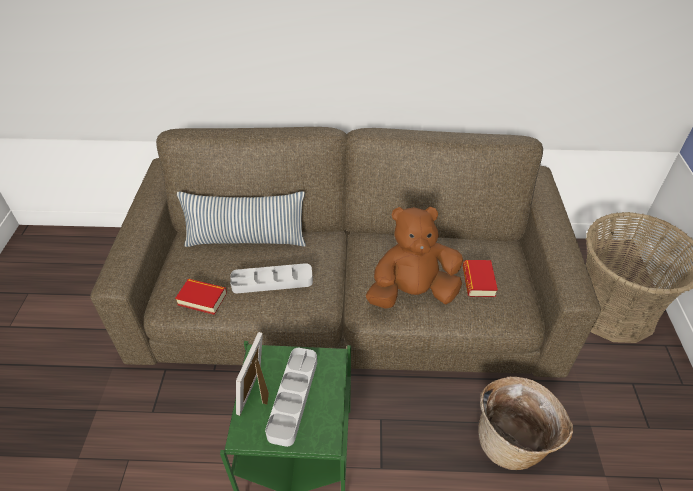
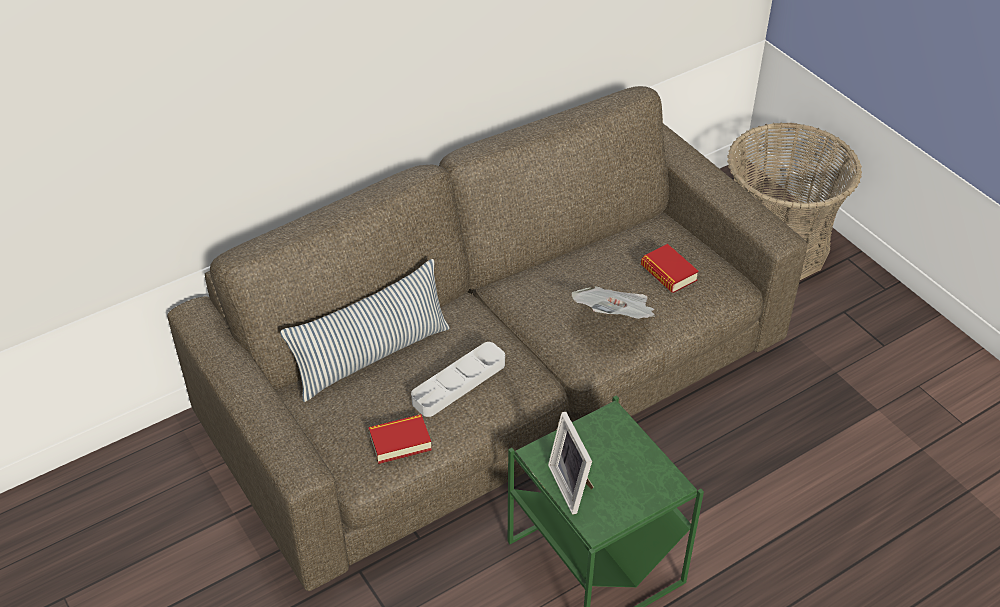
camera: 35 degrees left, 0 degrees up
grey tray [265,347,317,447] -> none
brown plush toy [366,207,463,309] -> newspaper [572,286,655,319]
basket [478,377,573,470] -> none

